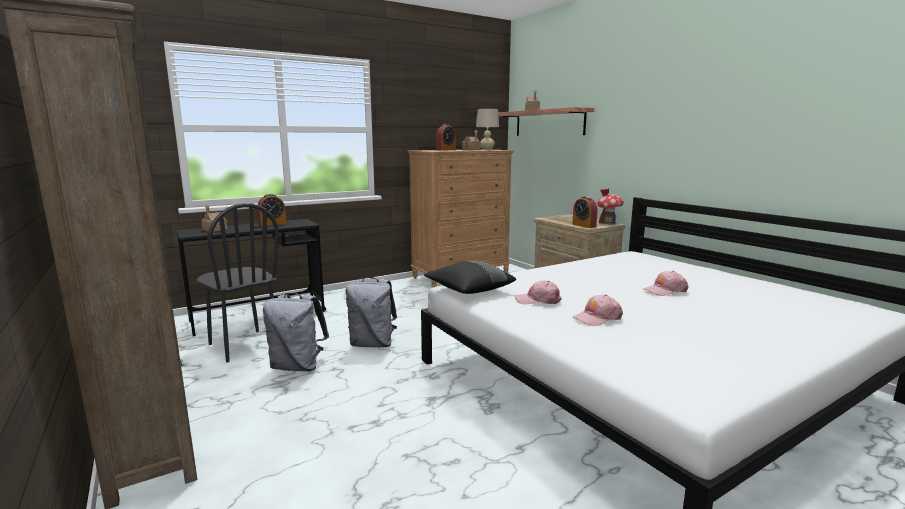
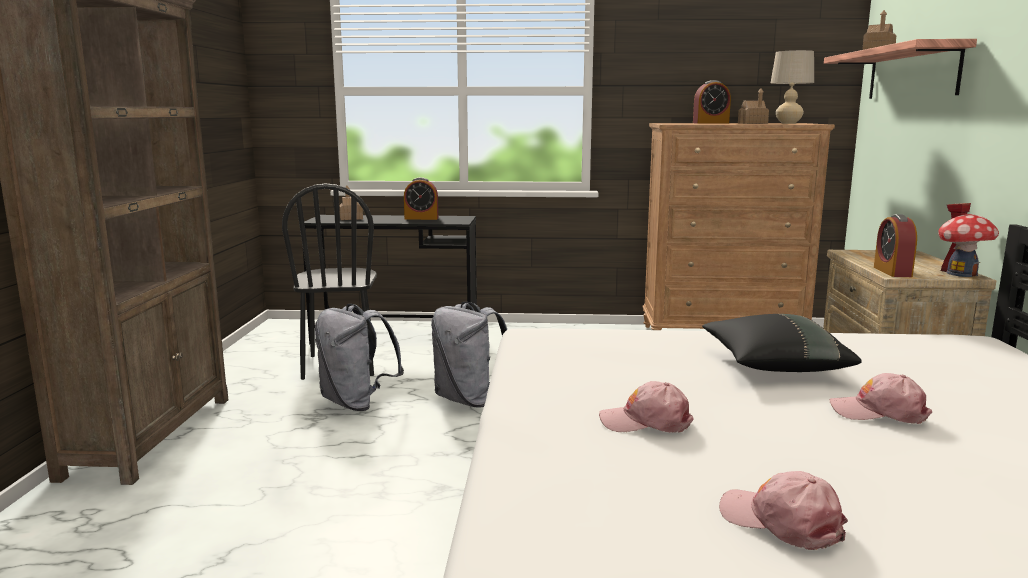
camera: 35 degrees right, 0 degrees up
black pillow [424,260,516,294] -> black pillow moved to [702,314,862,372]
pink cap [515,280,561,304] -> pink cap moved to [719,471,848,550]

